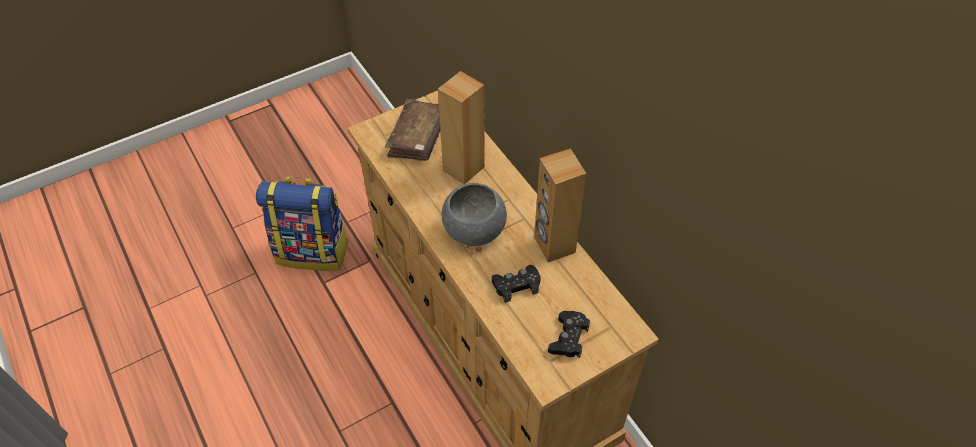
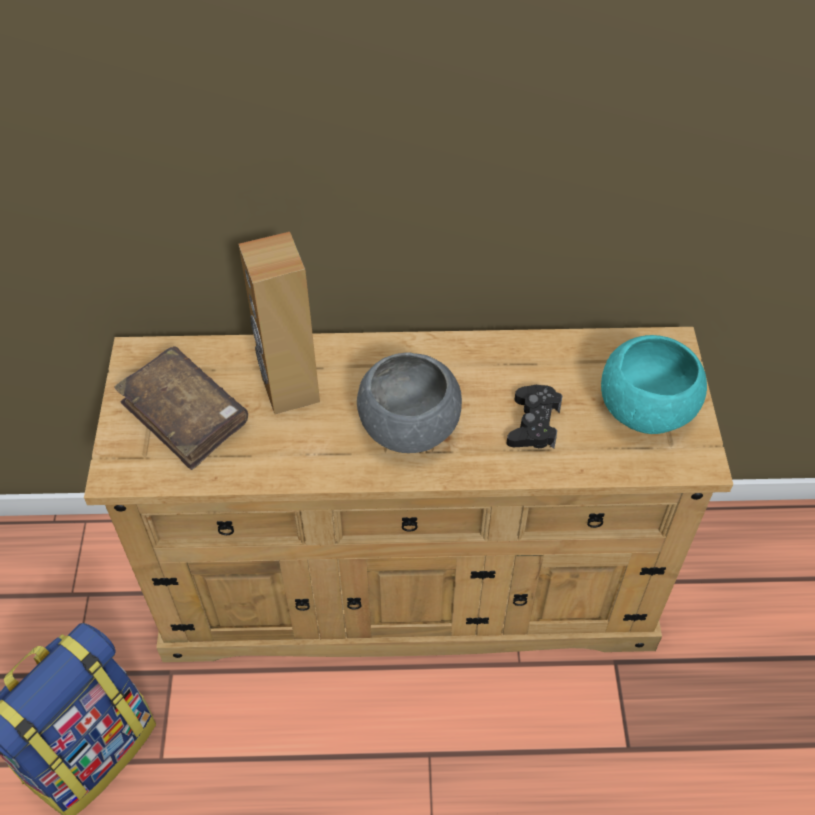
camera: 60 degrees left, 0 degrees up
brown speaker [534,148,587,262] -> none
black game controller [548,311,590,358] -> turquoise bowl [601,335,707,434]

